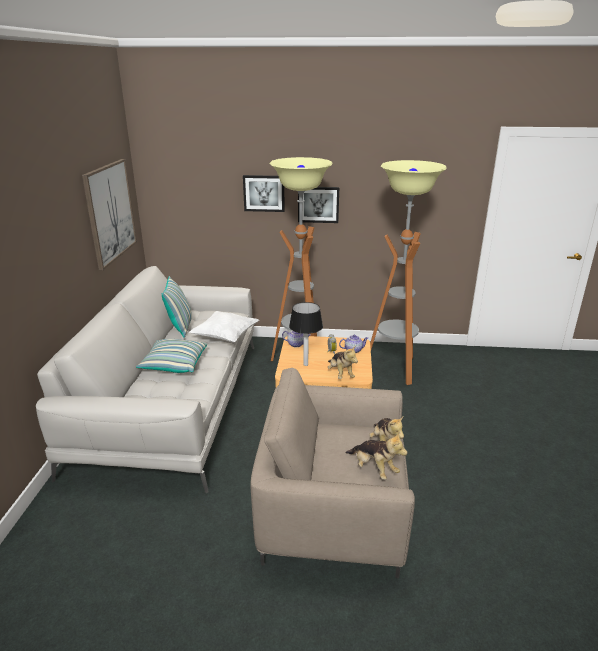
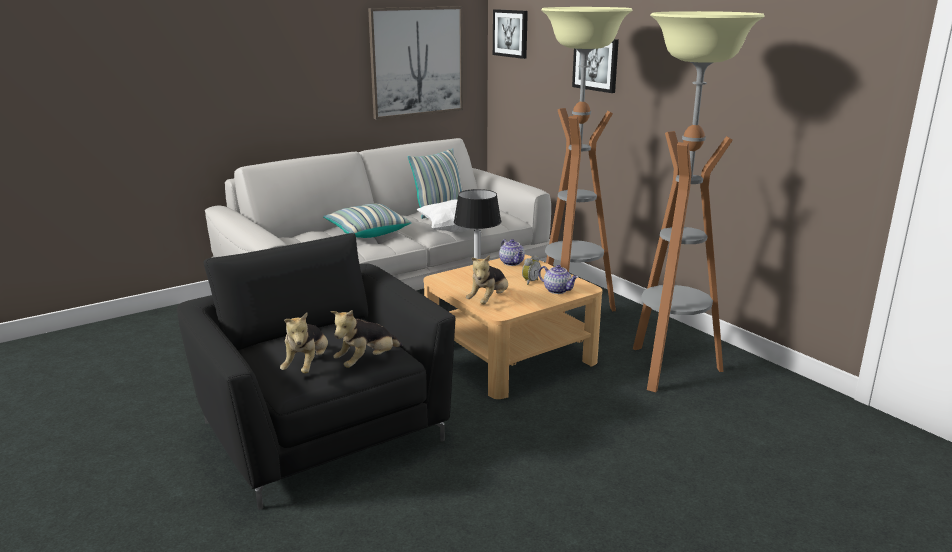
camera: 50 degrees right, 5 degrees down
beige armchair [251,368,415,578] -> black armchair [177,233,455,510]
picture [298,187,339,223] -> picture moved to [493,9,528,59]

